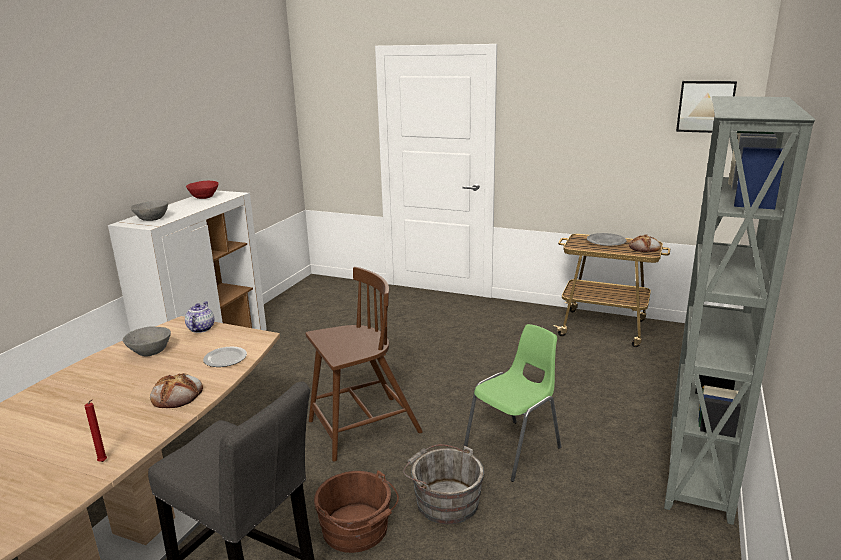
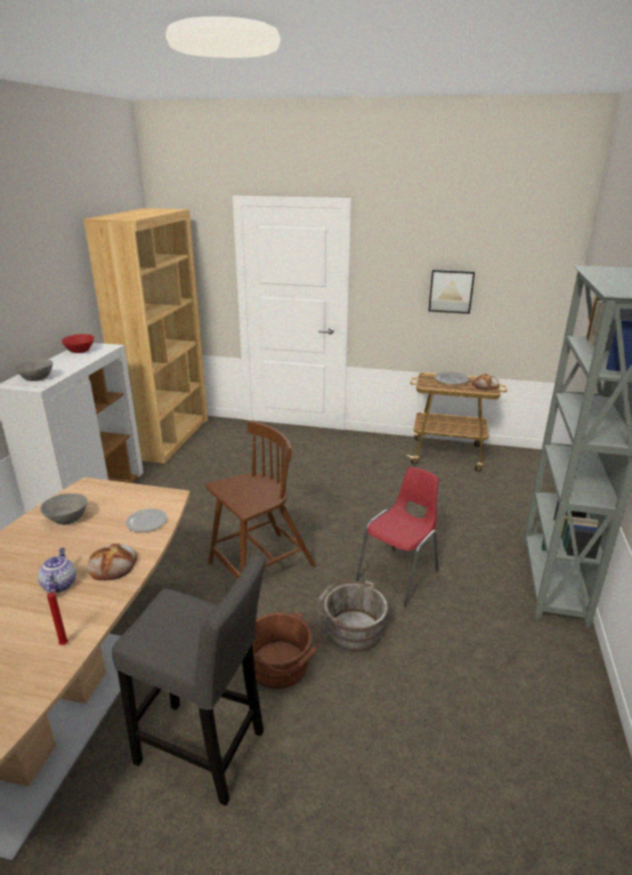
camera: 10 degrees left, 5 degrees up
teapot [185,301,214,333] -> teapot moved to [38,548,76,594]
green chair [463,324,561,482] -> red chair [356,467,439,607]
picture [676,81,737,133] -> picture moved to [428,269,475,314]
none -> brown bookcase [84,208,208,464]

